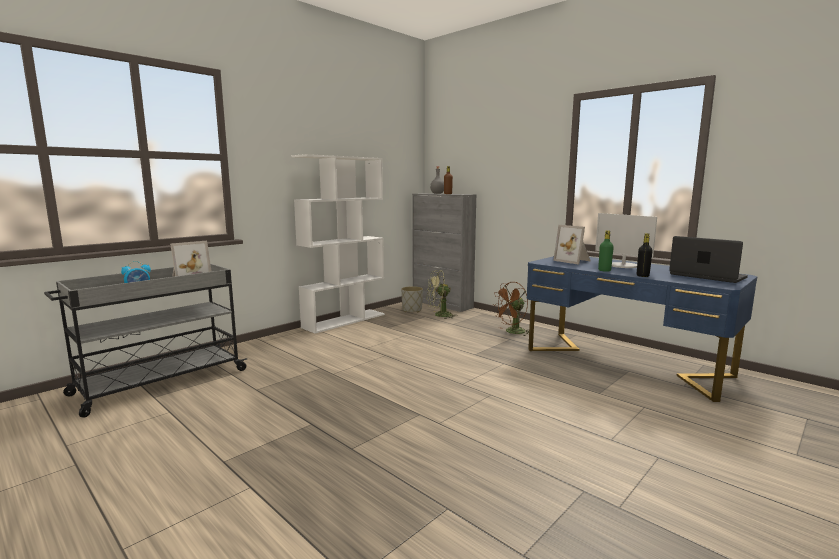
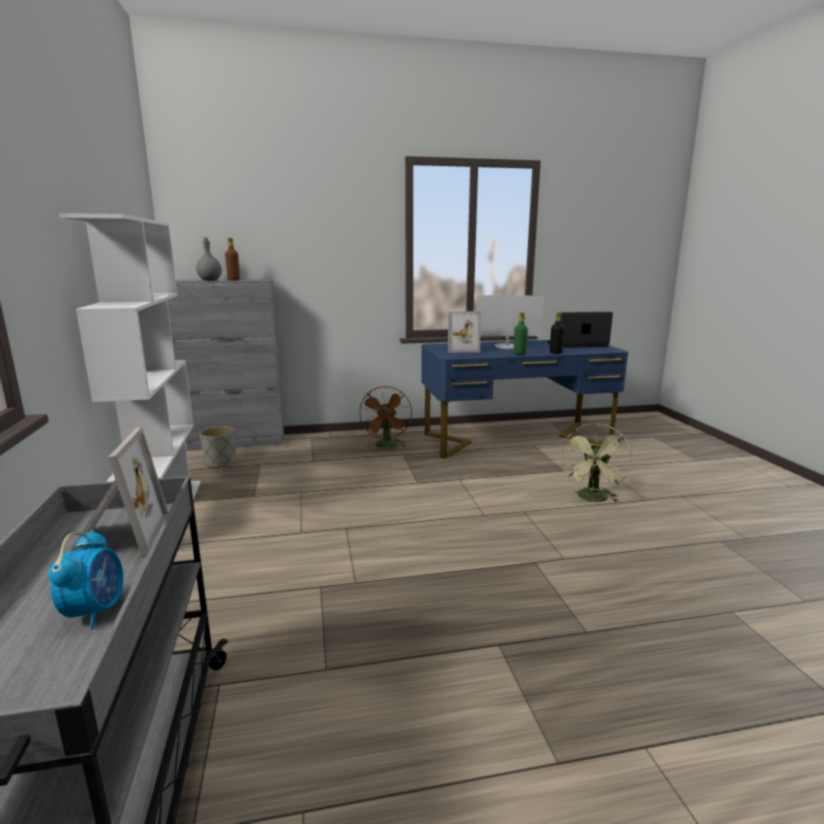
camera: 55 degrees left, 5 degrees up
green fan [426,270,458,319] -> green fan moved to [561,423,632,502]

